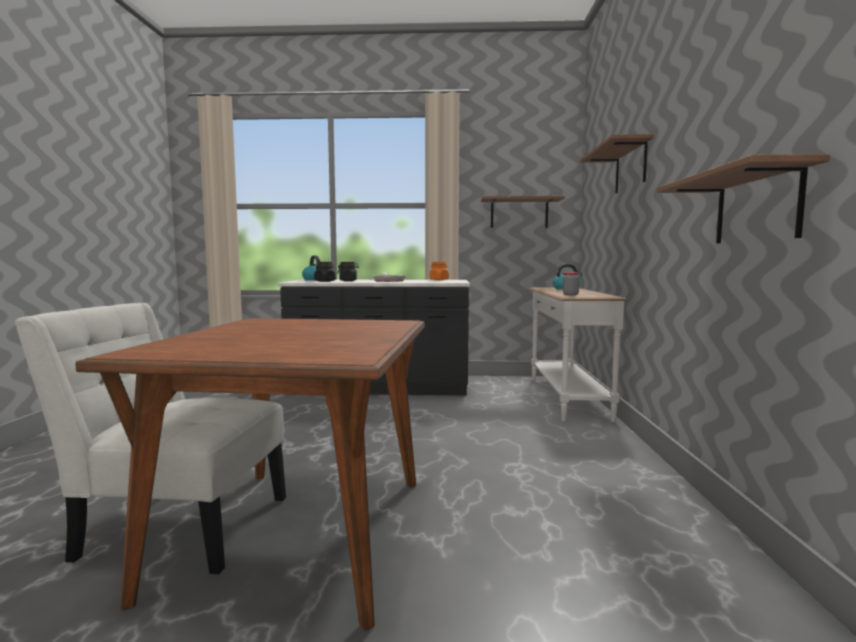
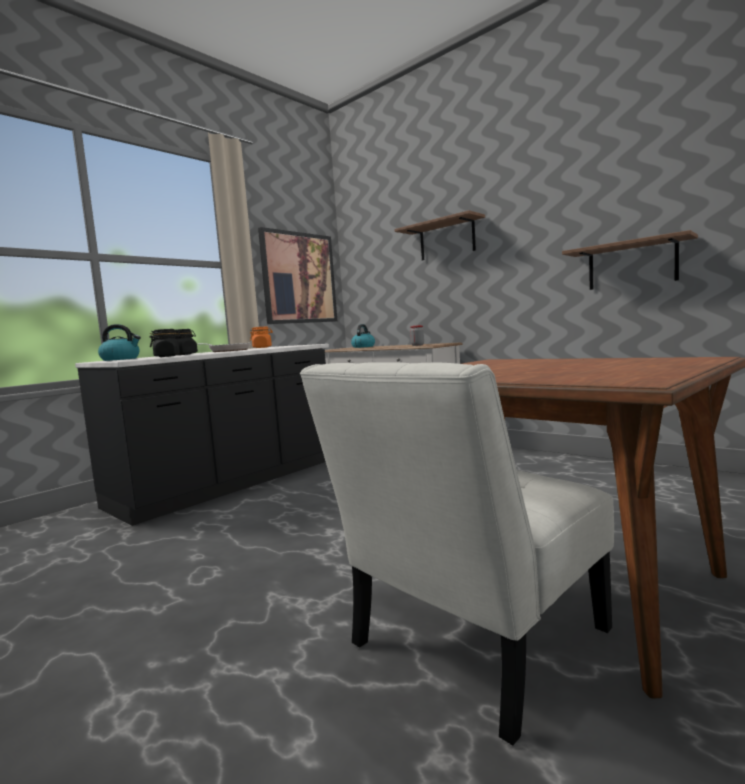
camera: 50 degrees left, 0 degrees up
shelf [481,196,565,228] -> picture [258,227,337,324]

